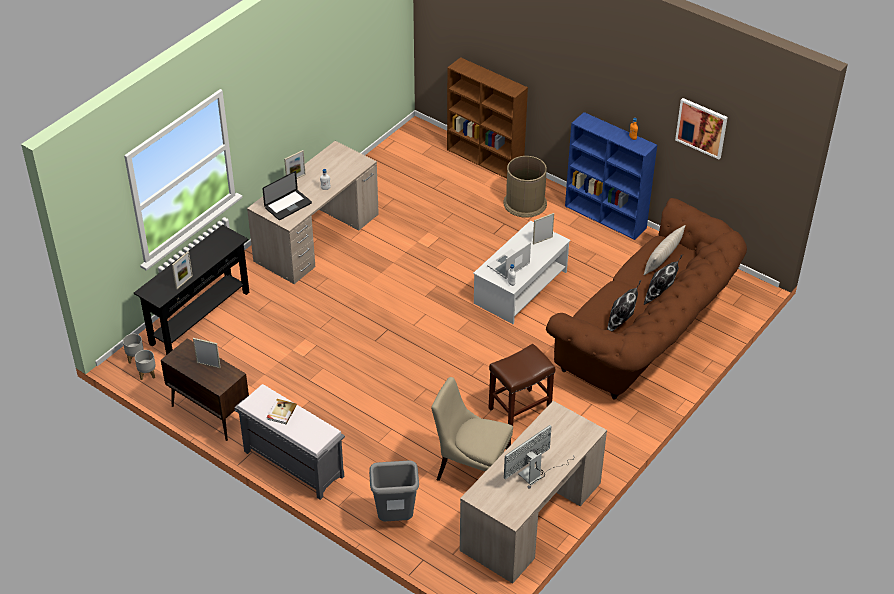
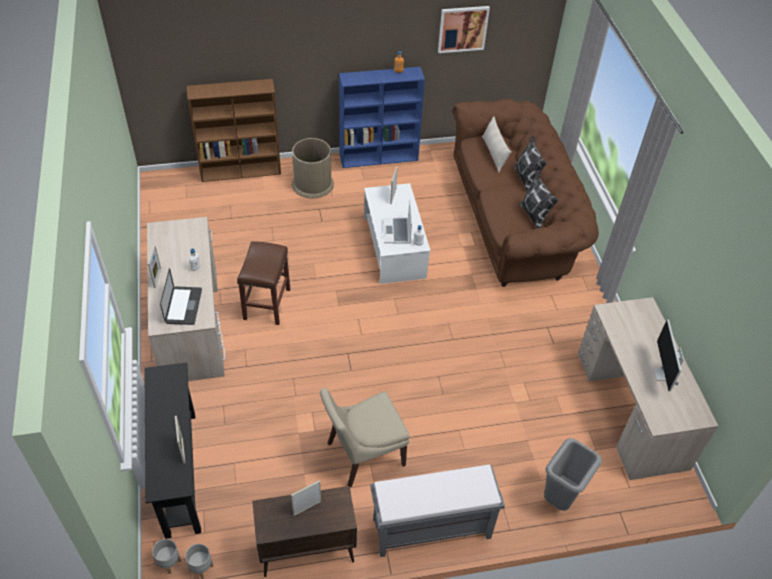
camera: 50 degrees left, 5 degrees up
book [267,399,297,424] -> none
beige chair [431,377,513,481] -> beige chair moved to [320,388,410,487]
brown stool [489,344,555,426] -> brown stool moved to [237,241,290,325]

